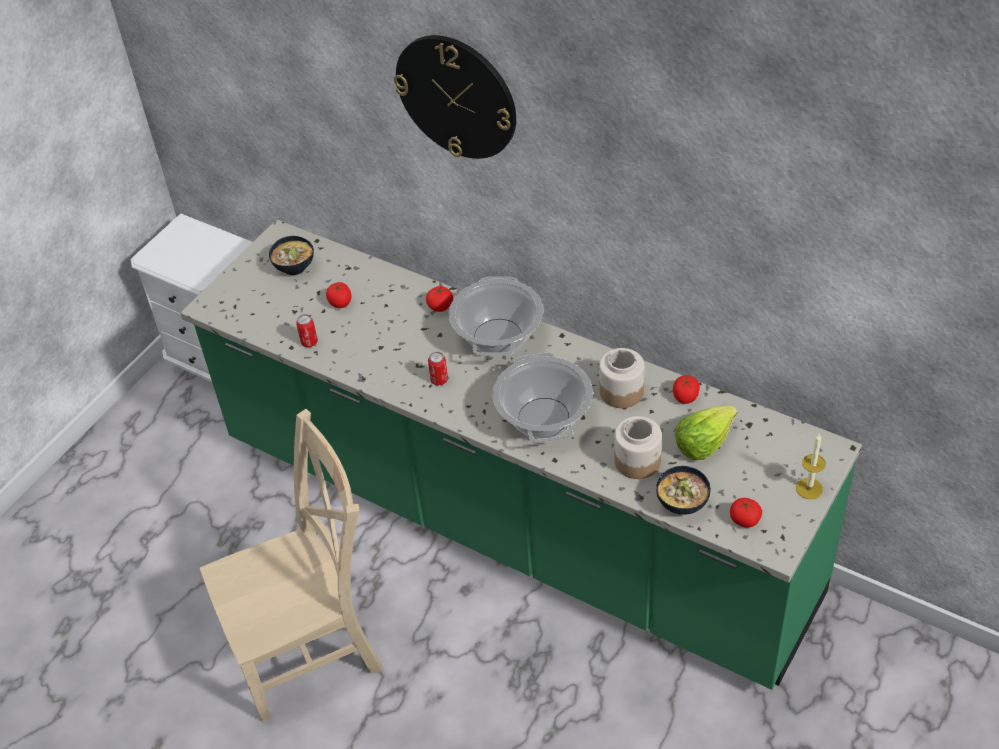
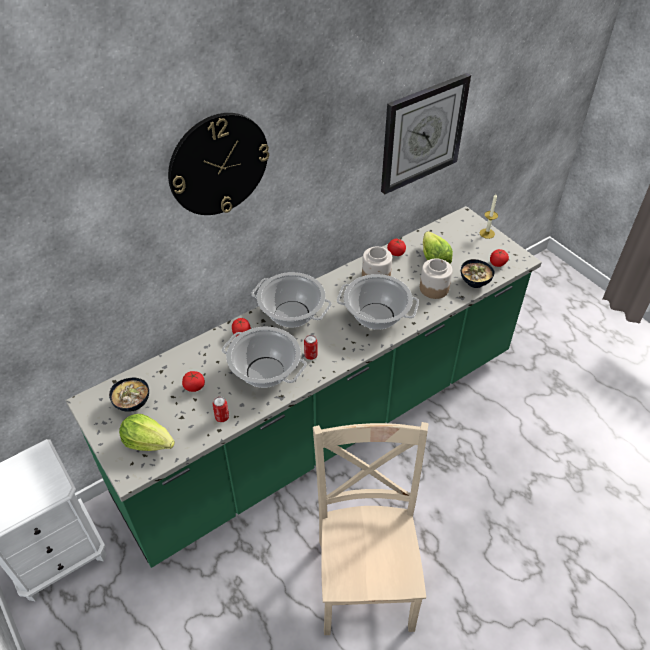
camera: 70 degrees left, 0 degrees up
none -> lettuce [119,414,175,451]
none -> cooking pot [222,327,307,388]
none -> wall clock [381,73,471,194]

